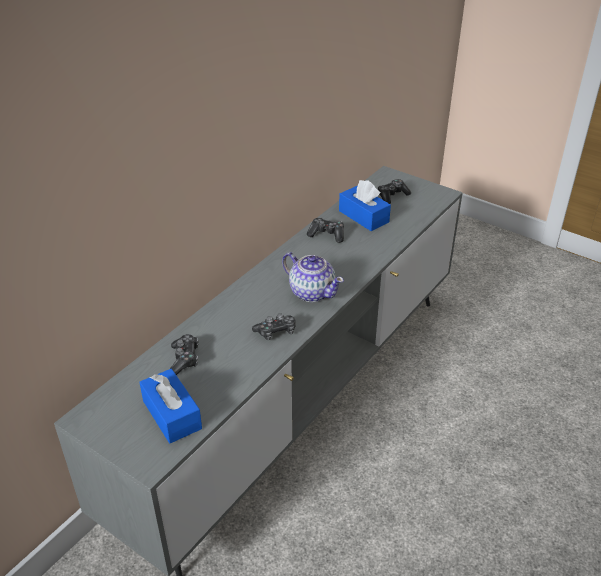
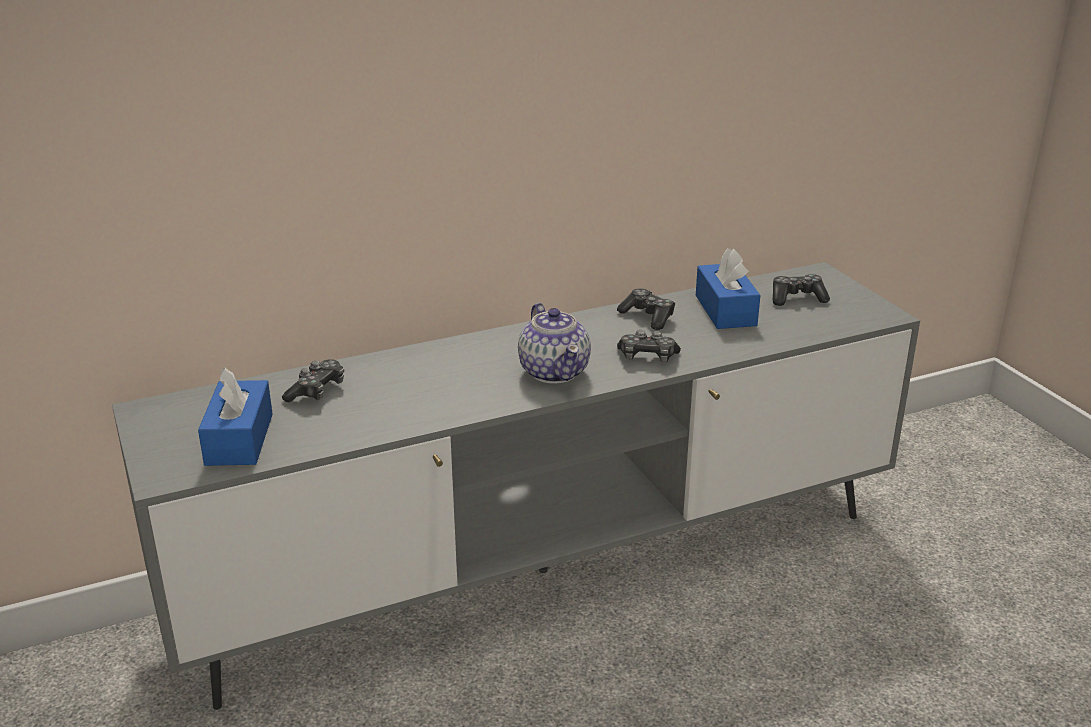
camera: 30 degrees right, 10 degrees down
game controller [252,313,296,340] -> game controller moved to [617,330,681,362]

